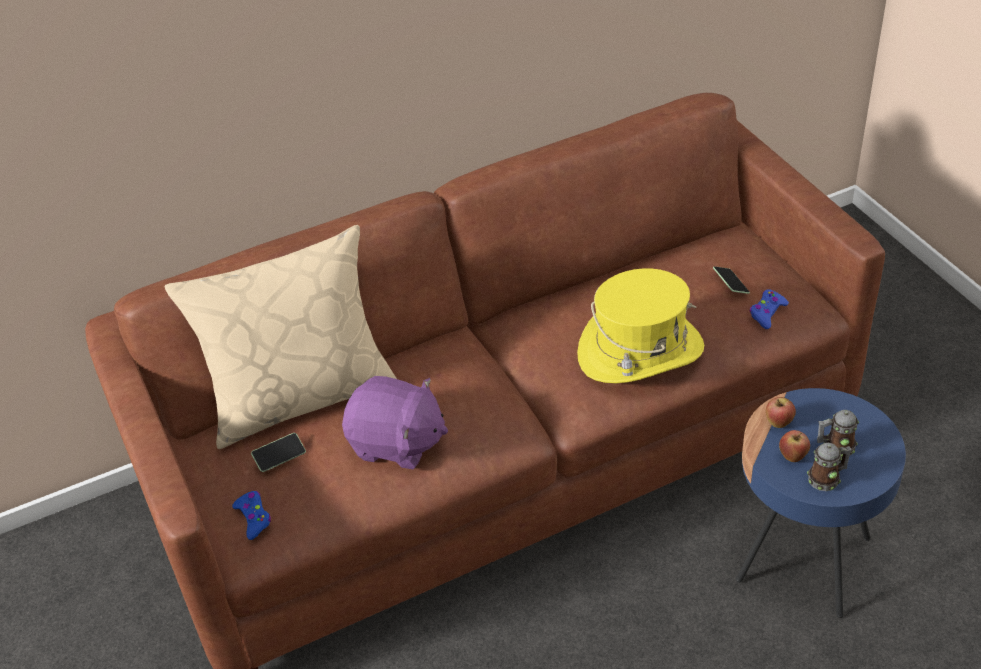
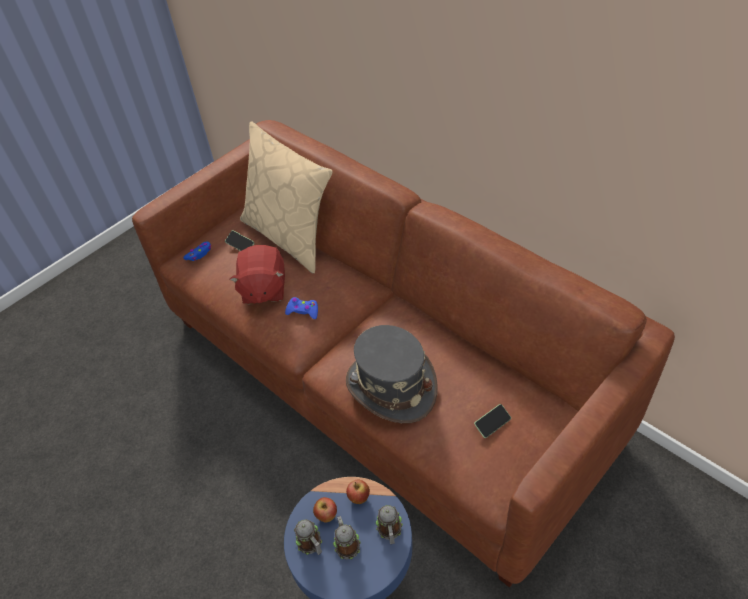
camera: 70 degrees right, 5 degrees up
purple plush toy [342,376,448,469] -> red plush toy [229,245,285,305]
yellow hat [577,268,704,383] -> grey hat [346,325,438,423]
blue game controller [749,289,789,329] -> blue game controller moved to [285,297,318,319]
none -> mug [376,505,403,544]

